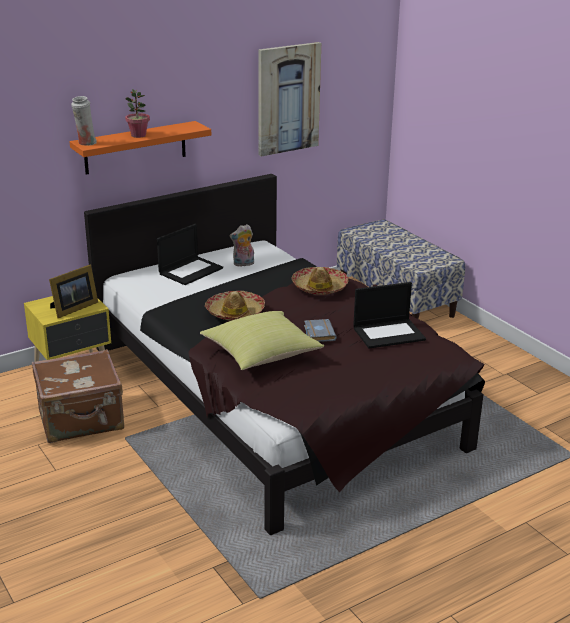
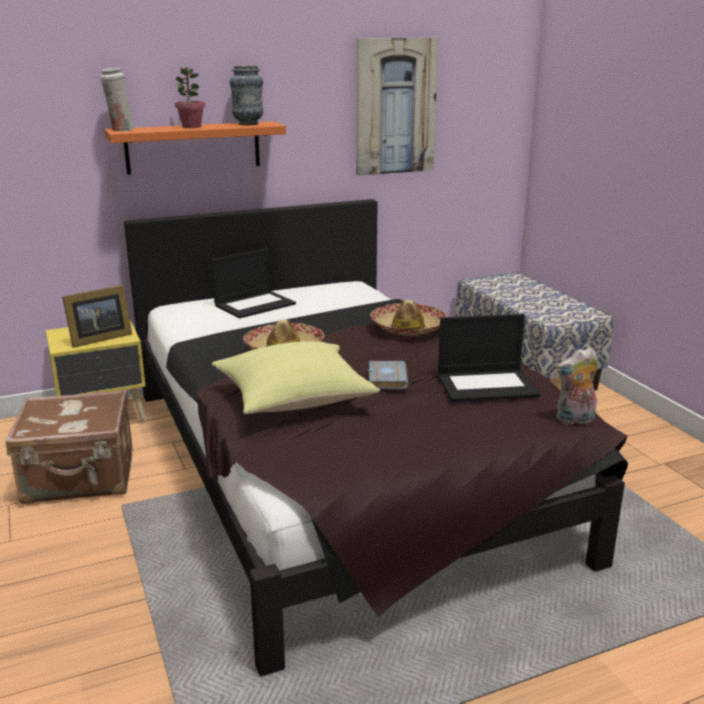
camera: 10 degrees right, 5 degrees down
plush toy [230,224,254,267] -> plush toy moved to [556,348,598,425]
none -> vase [230,65,263,125]

